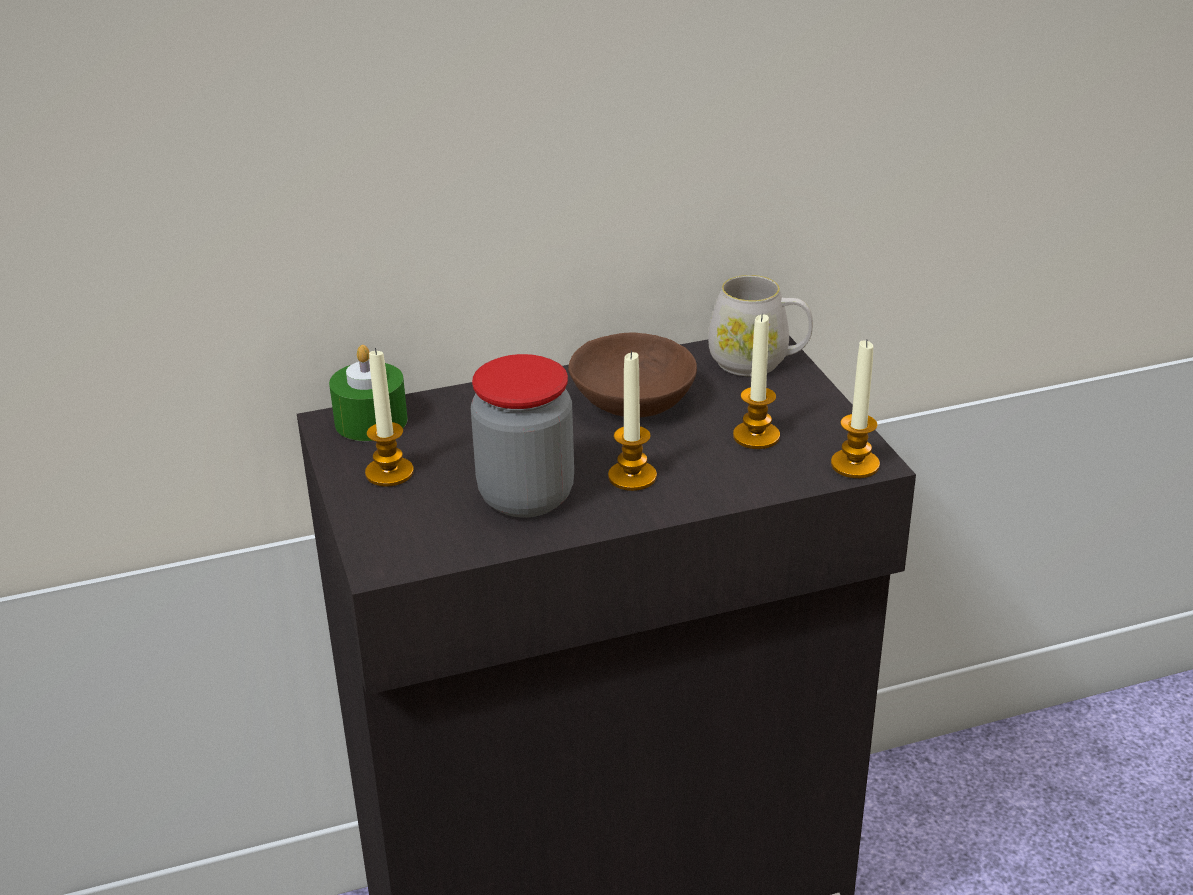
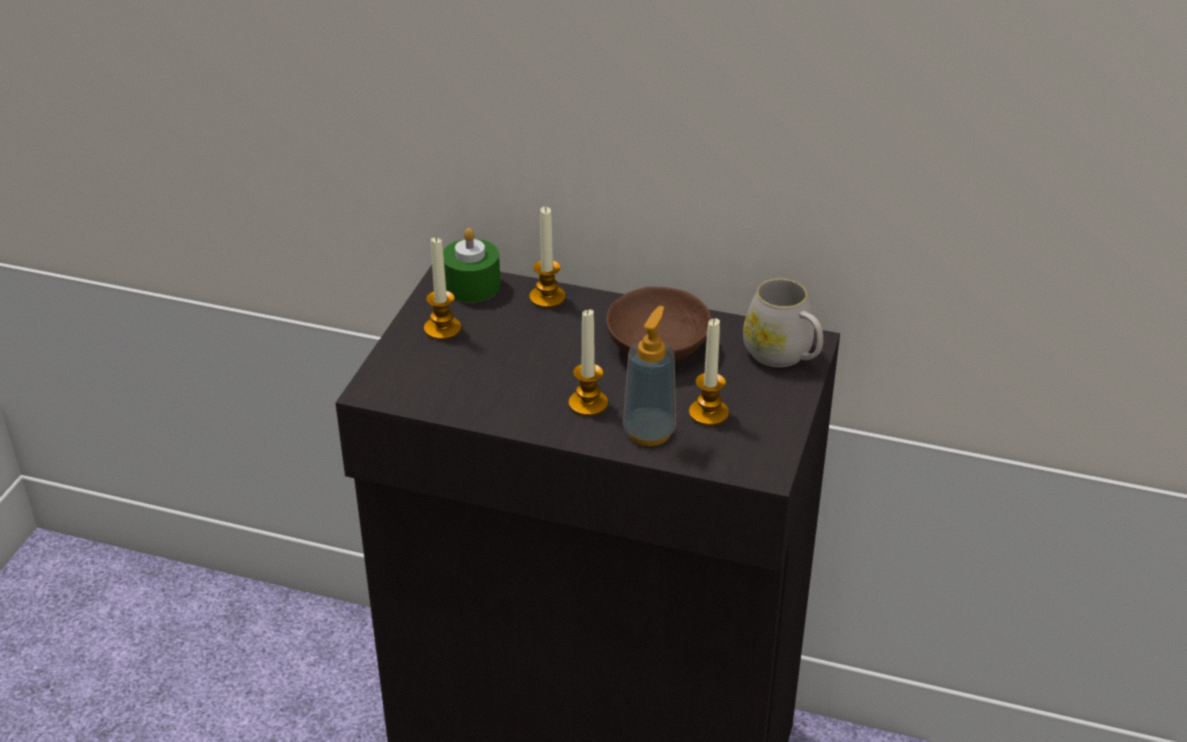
camera: 35 degrees right, 5 degrees up
jar [471,354,574,518] -> none
candle [831,340,880,478] -> candle moved to [529,206,566,308]
none -> soap dispenser [623,306,676,446]

